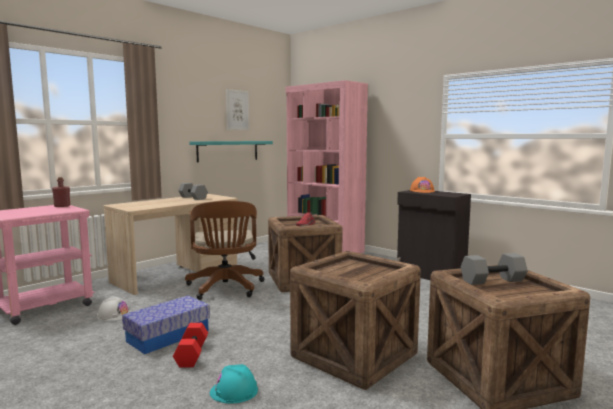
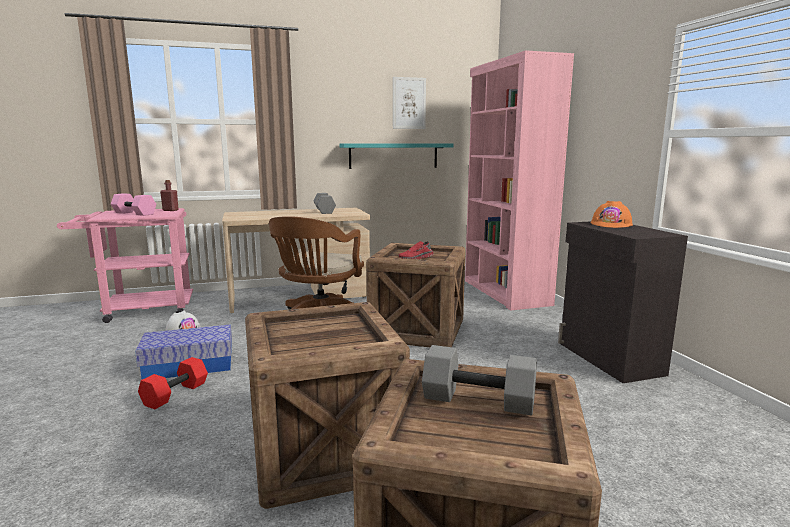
camera: 30 degrees right, 5 degrees up
turquoise hard hat [210,364,258,404] -> none
none -> pink dumbbell [111,193,156,216]

